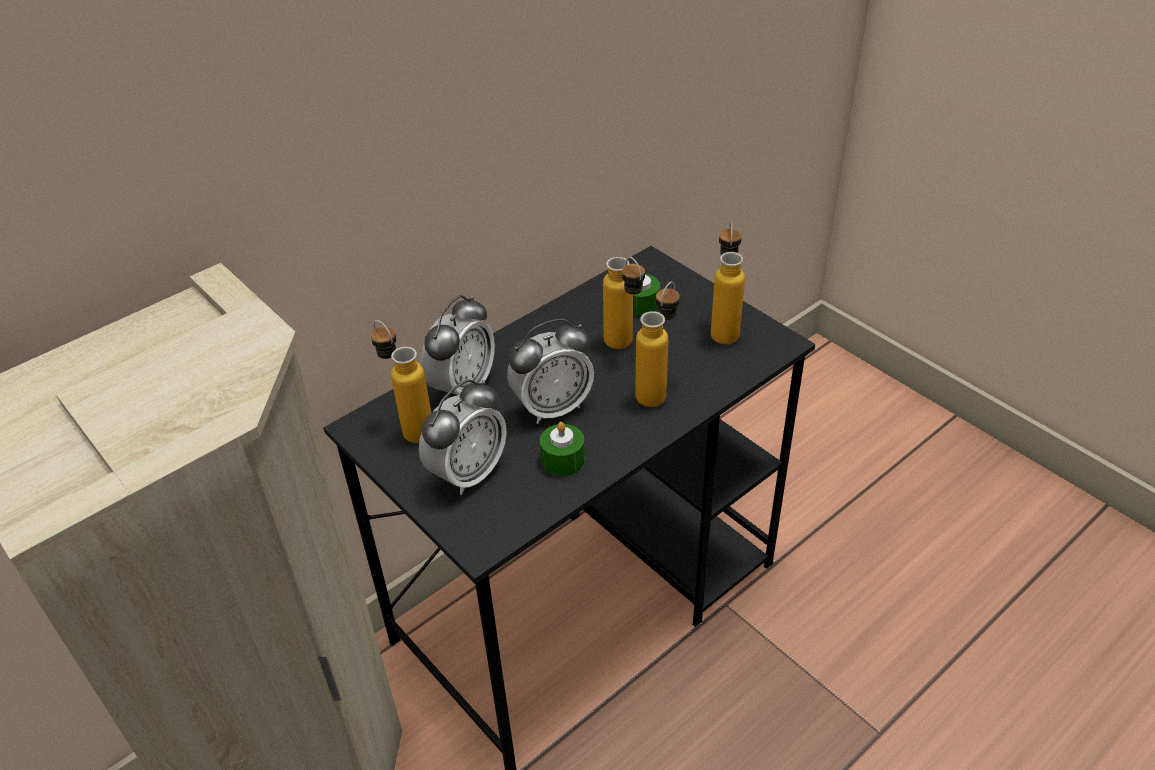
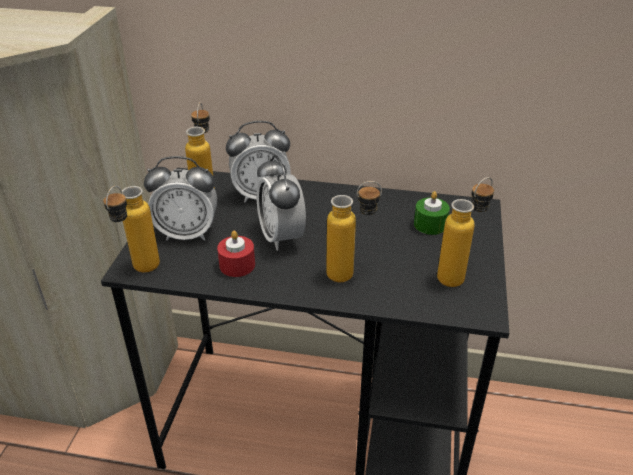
camera: 50 degrees right, 5 degrees down
alarm clock [507,319,594,424] -> alarm clock turned 45 degrees clockwise [257,155,306,251]
green candle [540,422,585,476] -> red candle [217,231,255,277]
bottle [603,257,645,349] -> bottle moved to [103,186,160,272]

